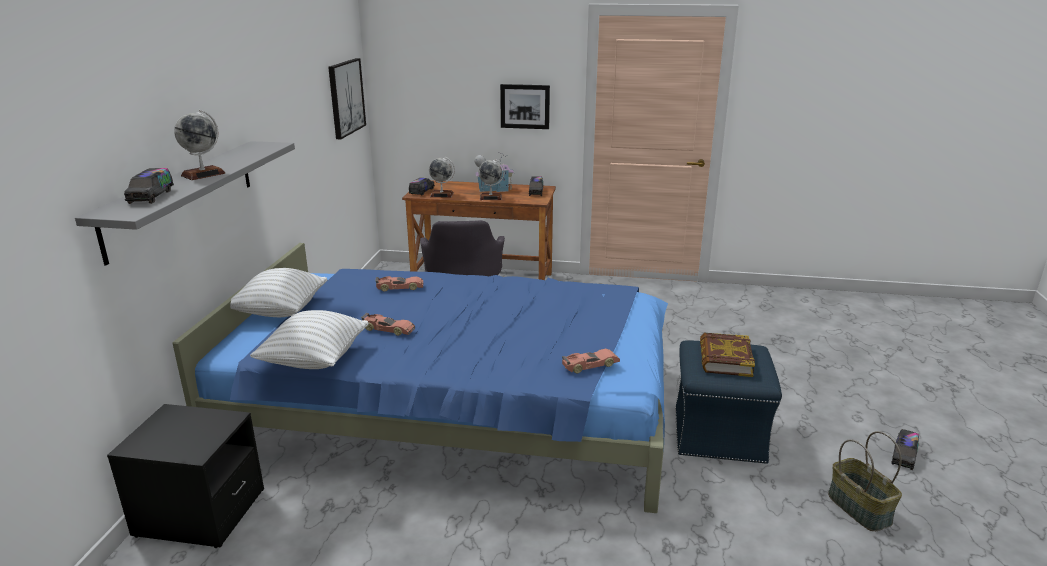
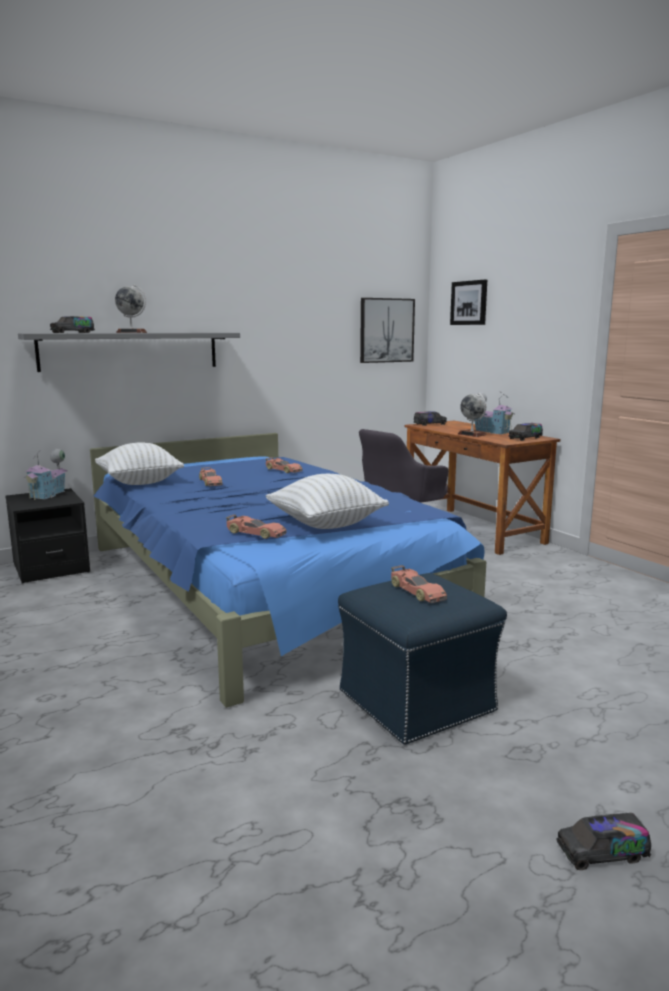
camera: 50 degrees right, 10 degrees down
white pillow [230,268,327,317] -> white pillow moved to [266,474,389,529]
globe [429,157,455,198] -> none
picture [500,84,550,129] -> picture moved to [450,280,487,325]
book [700,333,755,377] -> toy car [391,565,447,603]
basket [828,431,902,531] -> none
none -> toy house [24,449,67,500]

